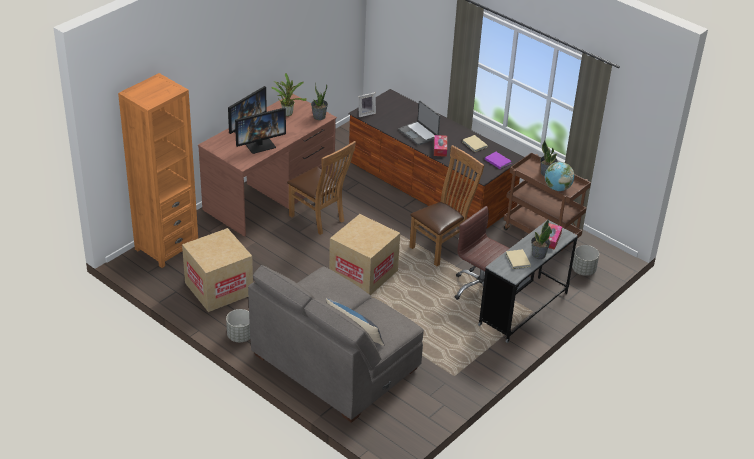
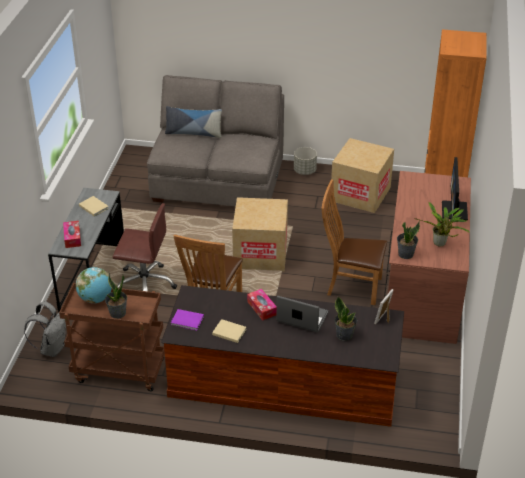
camera: 150 degrees right, 0 degrees up
monitor [235,107,286,154] -> none
potted plant [531,219,552,259] -> potted plant moved to [335,297,357,341]
grey planter [572,245,599,276] -> grey backpack [24,302,66,357]

